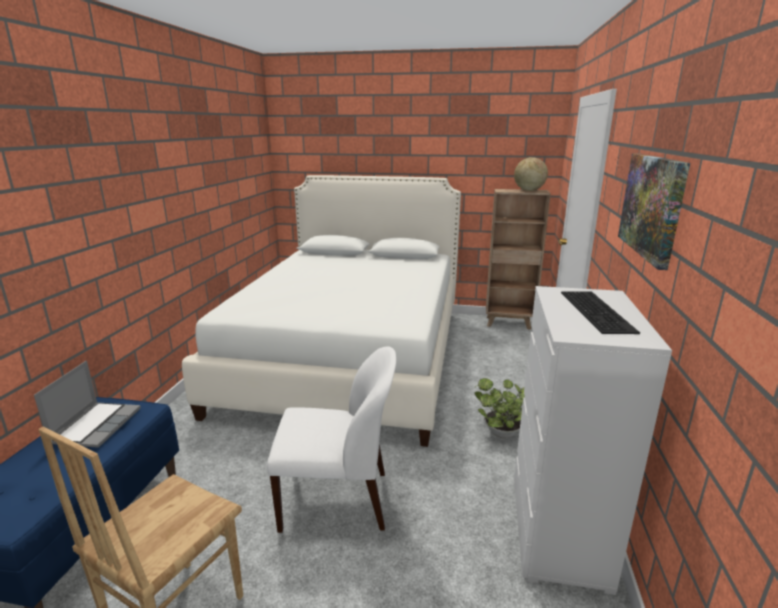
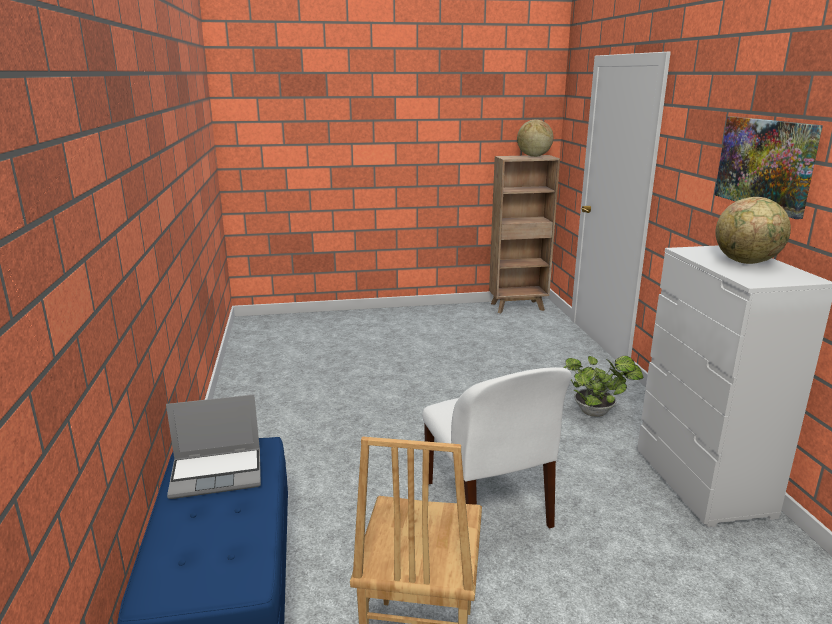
camera: 20 degrees left, 0 degrees up
laptop [34,361,141,448] -> laptop turned 90 degrees clockwise [166,394,261,499]
white bed [182,175,461,447] -> none
white chair [267,347,396,533] -> white chair turned 90 degrees clockwise [422,367,572,529]
keyboard [561,291,640,334] -> globe [715,197,791,264]

